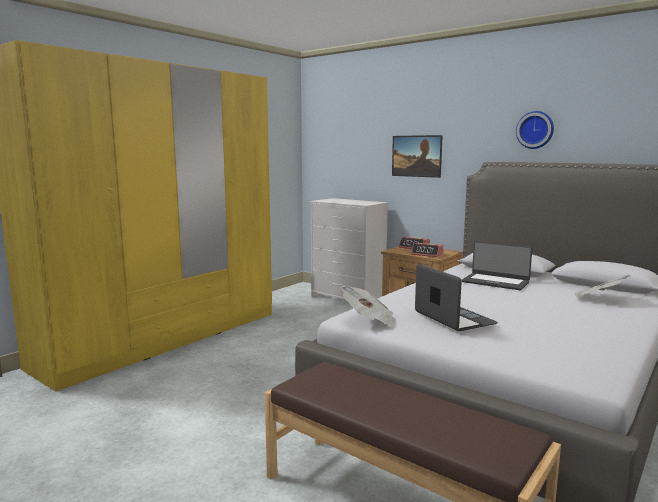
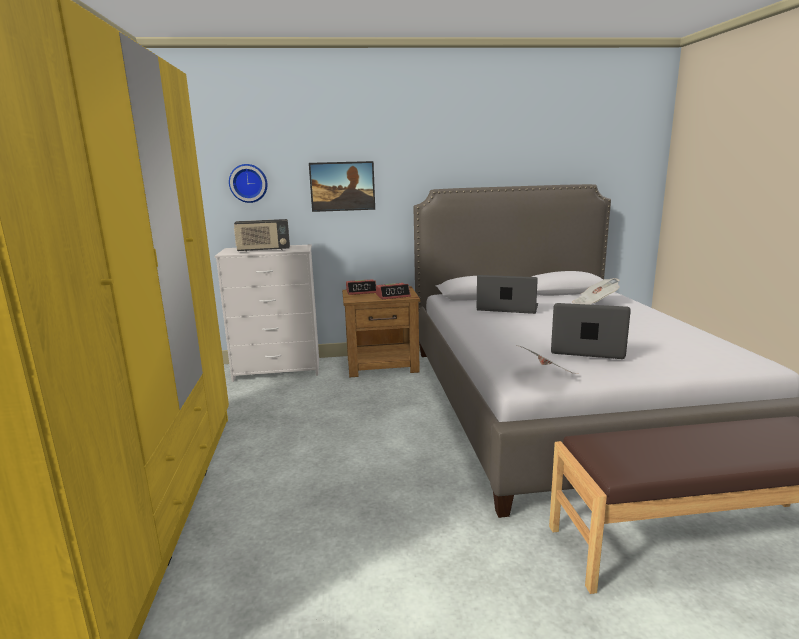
camera: 45 degrees left, 5 degrees up
laptop [462,241,532,290] -> laptop turned 150 degrees counterclockwise [477,275,538,314]
wall clock [516,111,554,149] -> wall clock moved to [229,164,268,203]
none -> radio [234,219,290,252]

